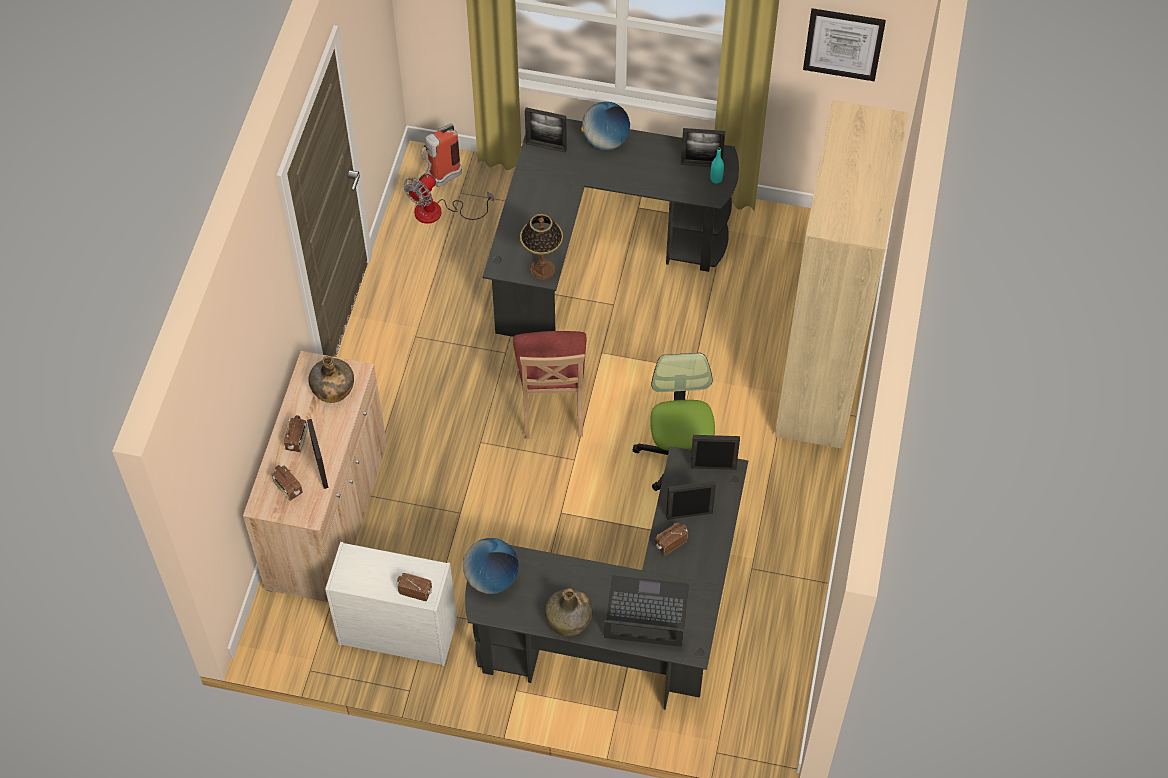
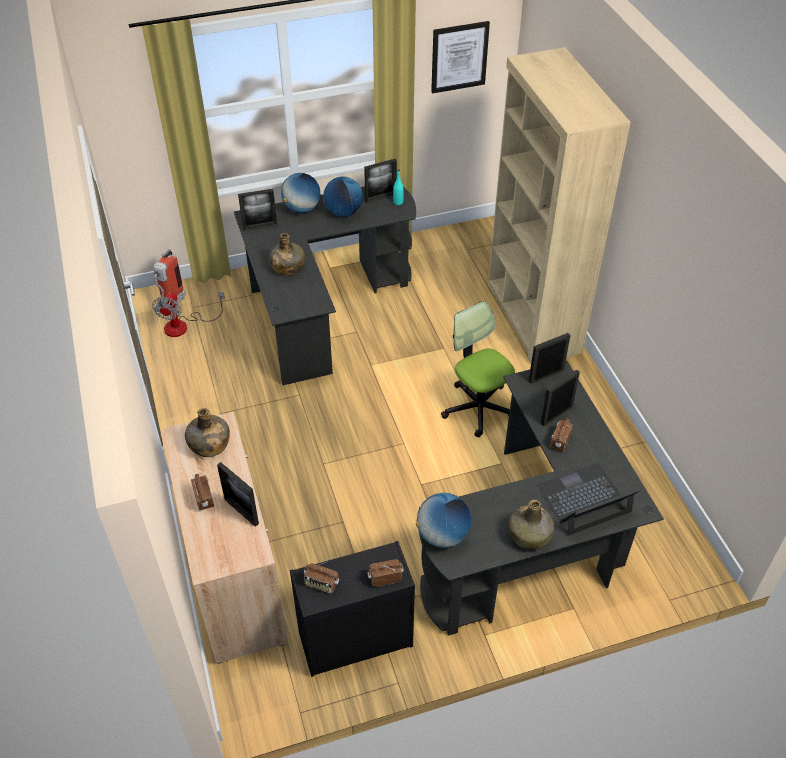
camera: 30 degrees left, 10 degrees down
radio [272,465,303,501] -> radio moved to [304,562,339,594]
white dresser [325,542,457,666] -> black dresser [290,541,415,677]
beige chair [513,331,586,439] -> none
table lamp [520,214,563,280] -> none
none -> green bottle [269,233,305,275]
none -> globe [323,176,363,217]

